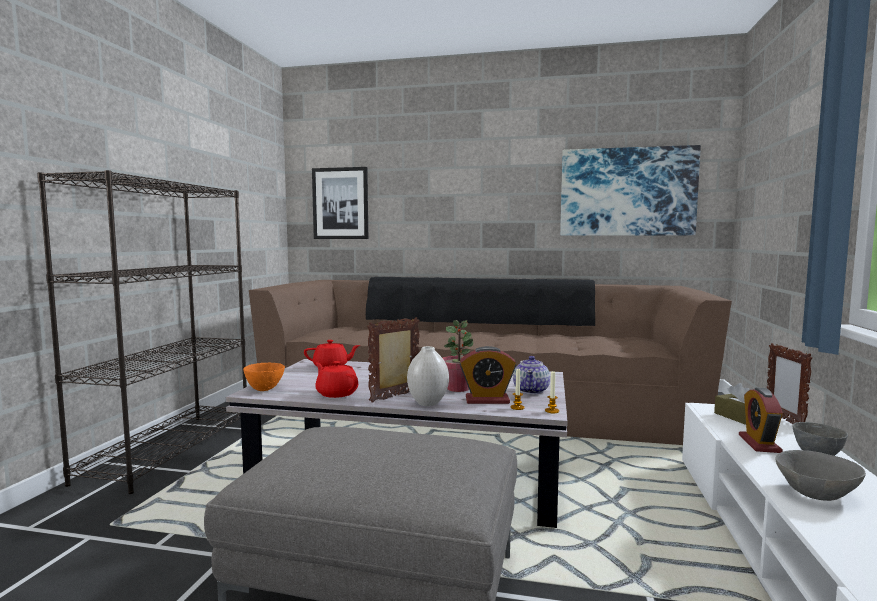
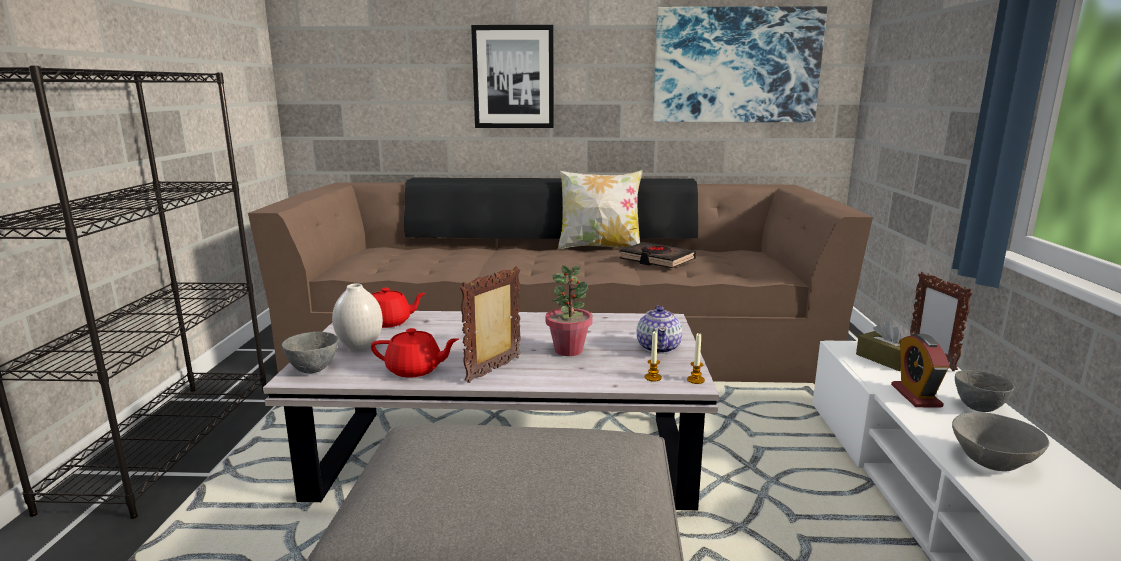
camera: 10 degrees left, 10 degrees up
orange bowl [243,363,285,391] -> grey bowl [282,332,339,374]
picture [312,167,368,239] -> picture moved to [471,25,554,128]
red teapot [315,361,358,398] -> red teapot turned 150 degrees clockwise [371,328,459,378]
white vase [407,346,449,406] -> white vase moved to [332,283,383,351]
alarm clock [460,346,516,404] -> none
none -> pillow [558,170,643,250]
none -> black book [620,242,696,268]

